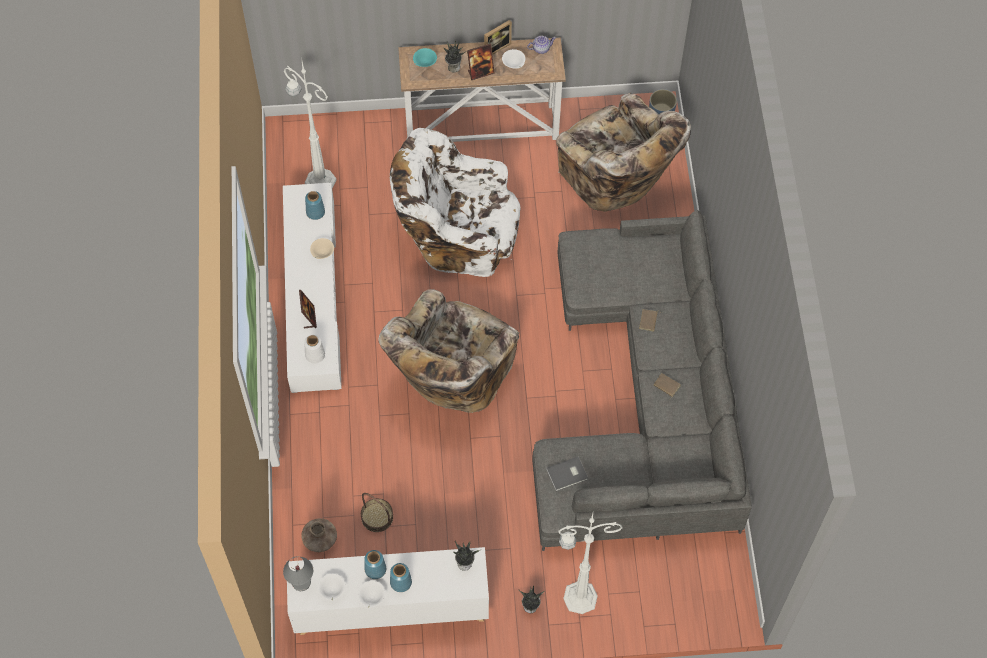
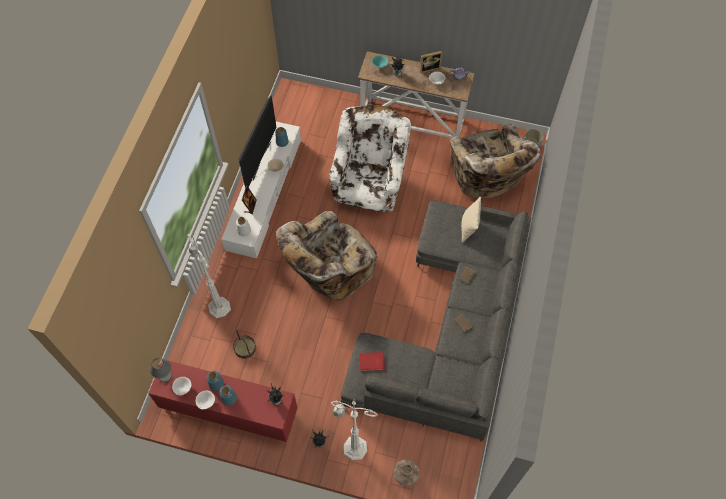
camera: 20 degrees right, 0 degrees up
white floor lamp [284,57,337,189] -> white floor lamp moved to [187,234,231,318]
white cabinet [286,547,489,635] -> red cabinet [148,361,298,442]
brown vase [301,518,337,552] -> brown vase moved to [394,459,420,486]
white armchair [390,128,520,277] -> white armchair turned 75 degrees clockwise [329,105,411,213]
picture frame [467,43,495,80] -> none
grey book [546,456,588,491] -> red book [359,352,385,371]
none -> television [239,96,276,188]
none -> beige pillow [461,196,481,243]

